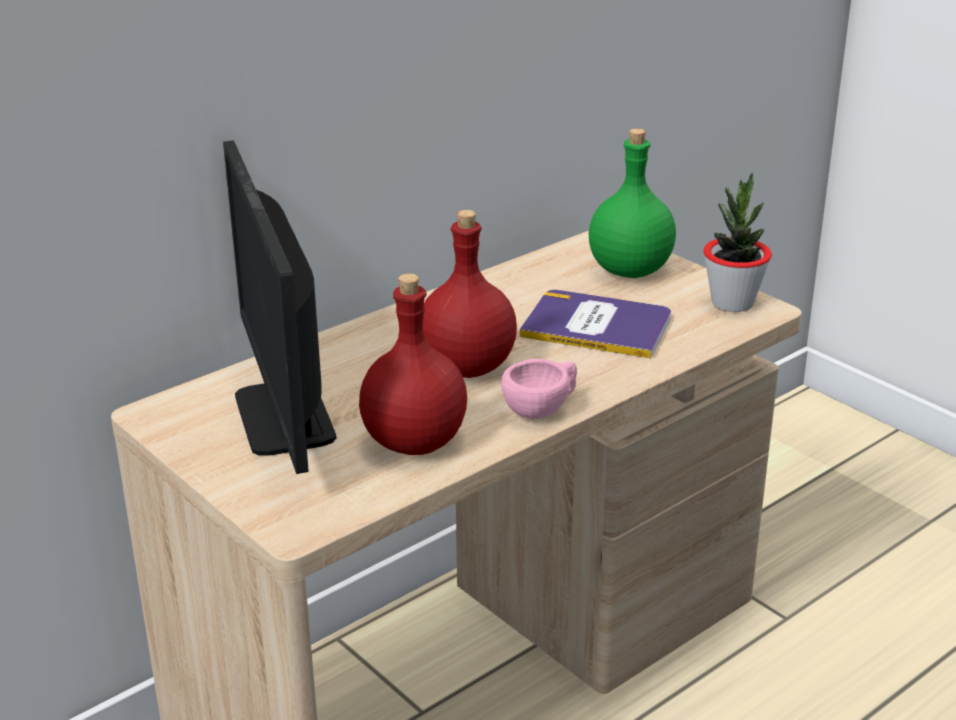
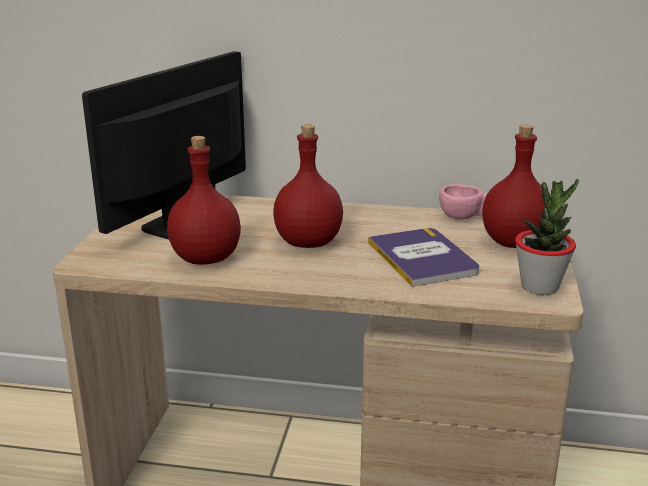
camera: 50 degrees right, 5 degrees down
pink cup [501,359,577,419] -> pink cup moved to [439,184,488,220]
green bottle [589,128,676,278] -> red bottle [482,124,545,248]

